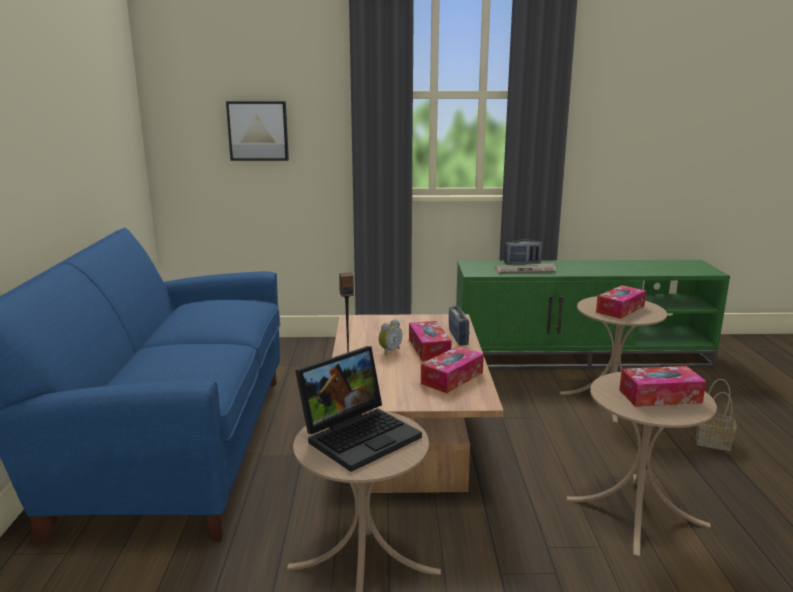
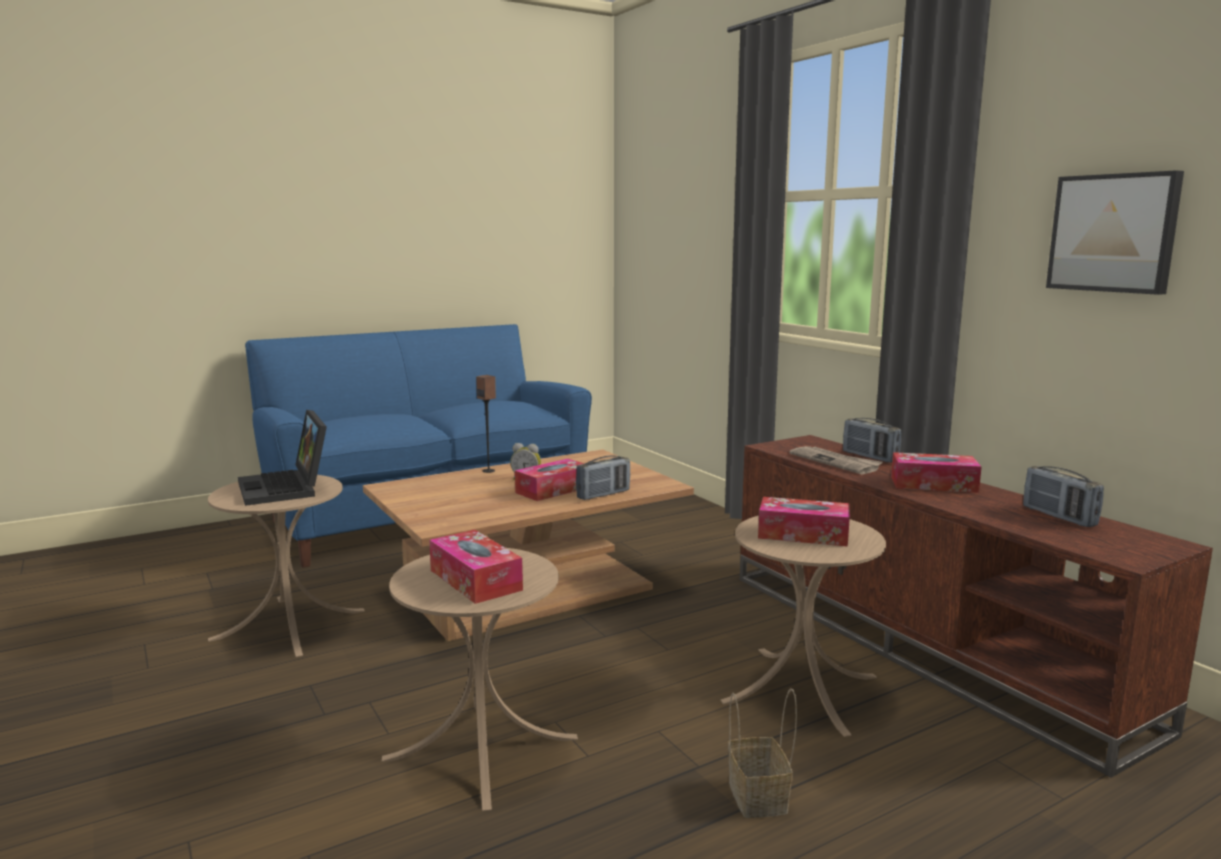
camera: 60 degrees right, 5 degrees down
picture [226,101,289,161] -> picture moved to [1046,170,1184,295]
laptop [295,346,422,472] -> laptop turned 45 degrees clockwise [238,410,327,506]
tissue box [421,346,484,393] -> tissue box moved to [891,452,982,493]
green tv stand [456,260,730,369] -> brown tv stand [740,435,1213,778]
none -> radio [1023,466,1104,527]

